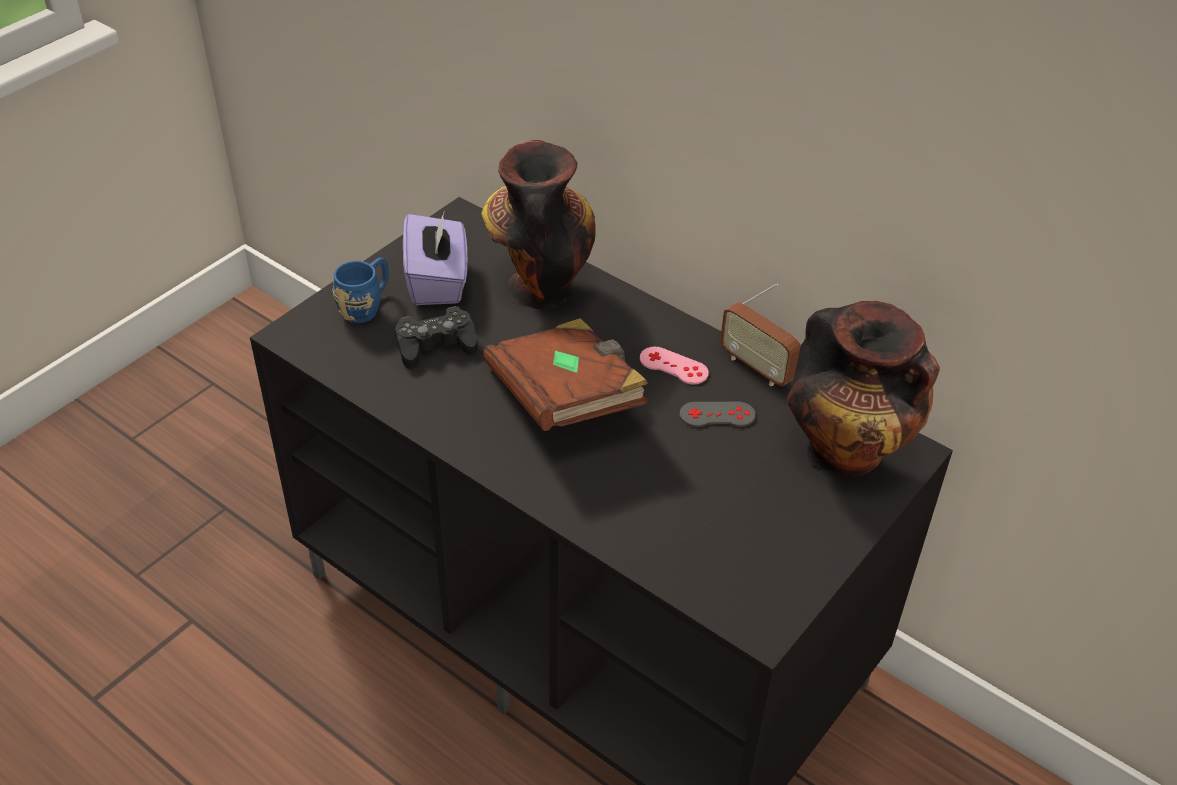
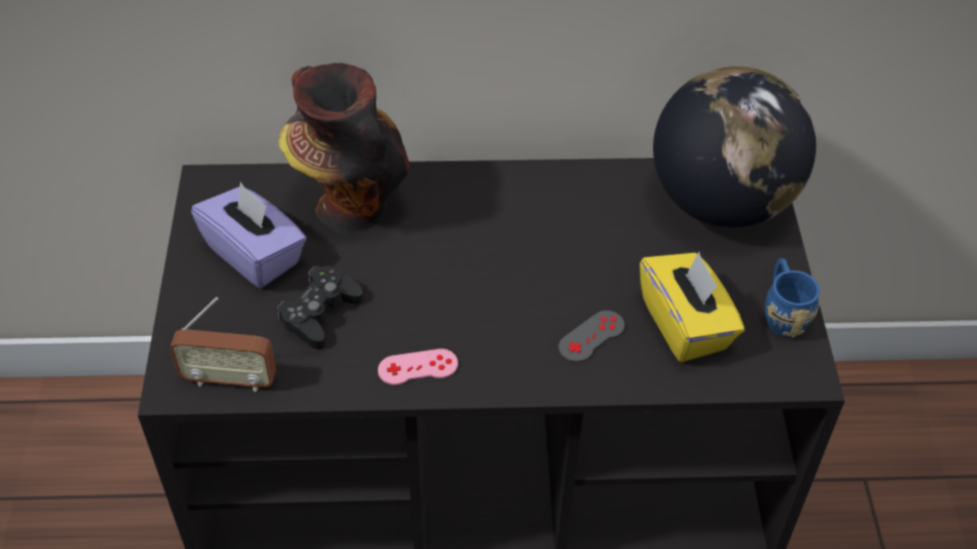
camera: 40 degrees left, 5 degrees up
blue mug [333,258,389,323] -> blue mug moved to [765,258,820,337]
brown book [483,318,648,431] -> none
pink game controller [640,347,709,384] -> pink game controller moved to [378,349,458,385]
grey game controller [680,402,756,427] -> grey game controller moved to [558,310,625,362]
radio [720,283,801,386] -> radio moved to [170,297,276,392]
vase [787,301,940,477] -> globe [653,66,816,228]
none -> yellow tissue box [640,252,745,362]

